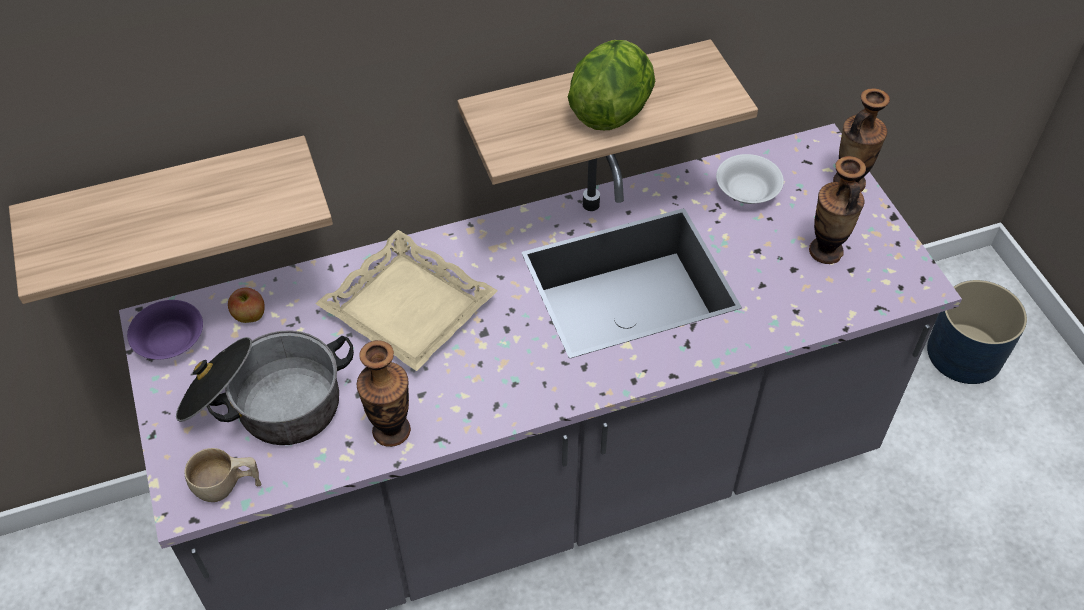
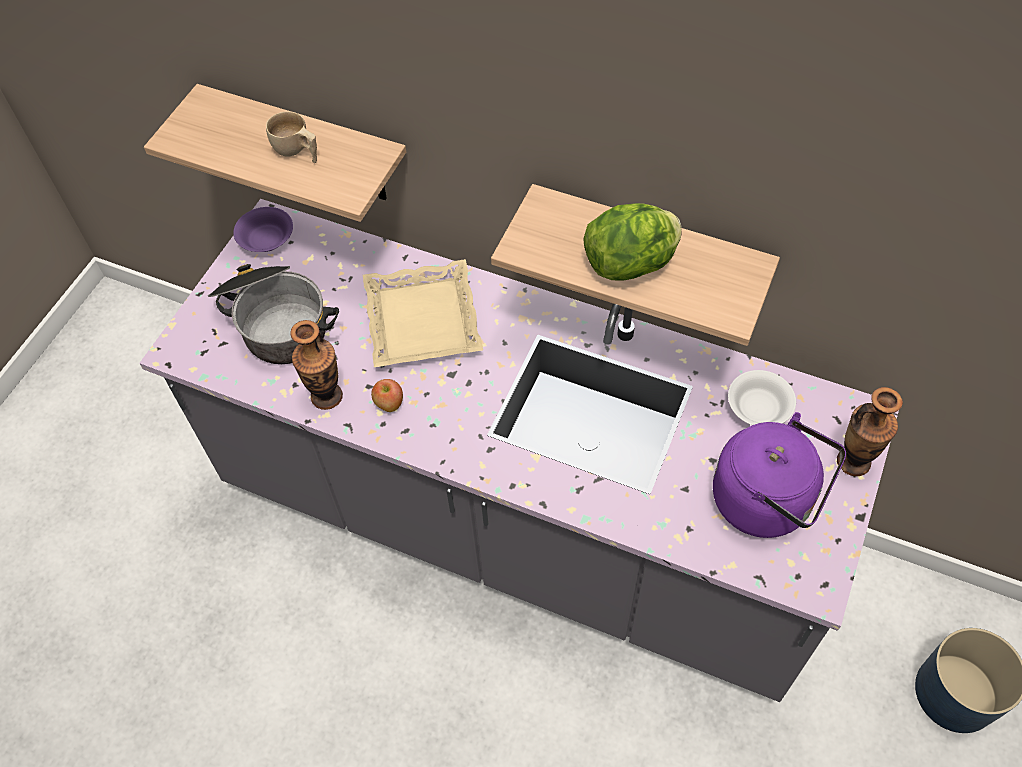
camera: 45 degrees right, 5 degrees up
beige cup [185,448,262,502] -> beige cup moved to [266,111,317,163]
apple [228,288,265,323] -> apple moved to [371,379,403,412]
vase [809,156,866,264] -> purple kettle [713,412,846,538]

